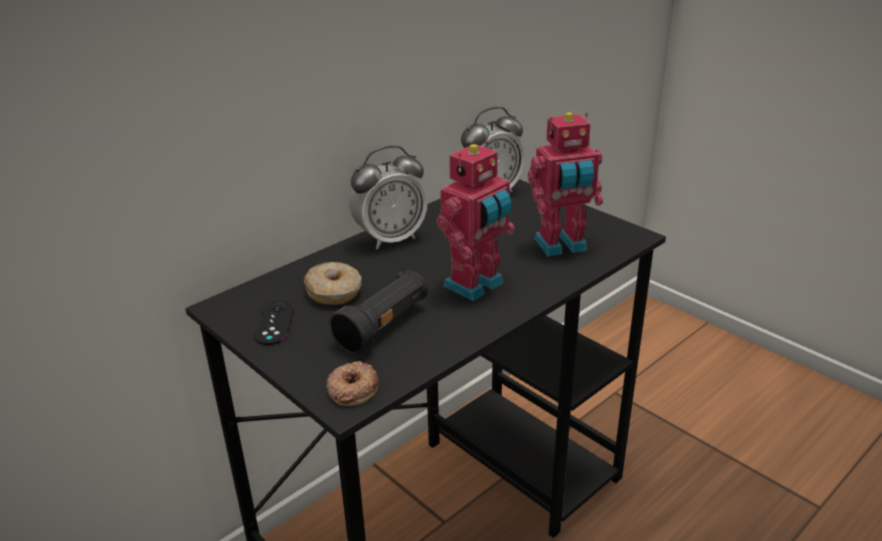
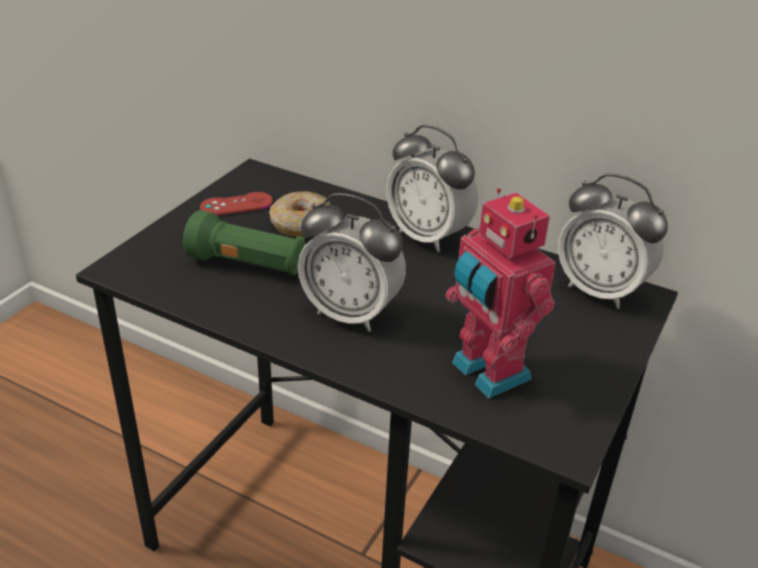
camera: 70 degrees right, 5 degrees up
black game controller [254,300,294,345] -> red game controller [200,192,273,216]
donut [326,361,378,406] -> none
black flashlight [329,271,428,354] -> green flashlight [183,210,305,275]
toy robot [437,141,515,301] -> alarm clock [298,193,406,332]

